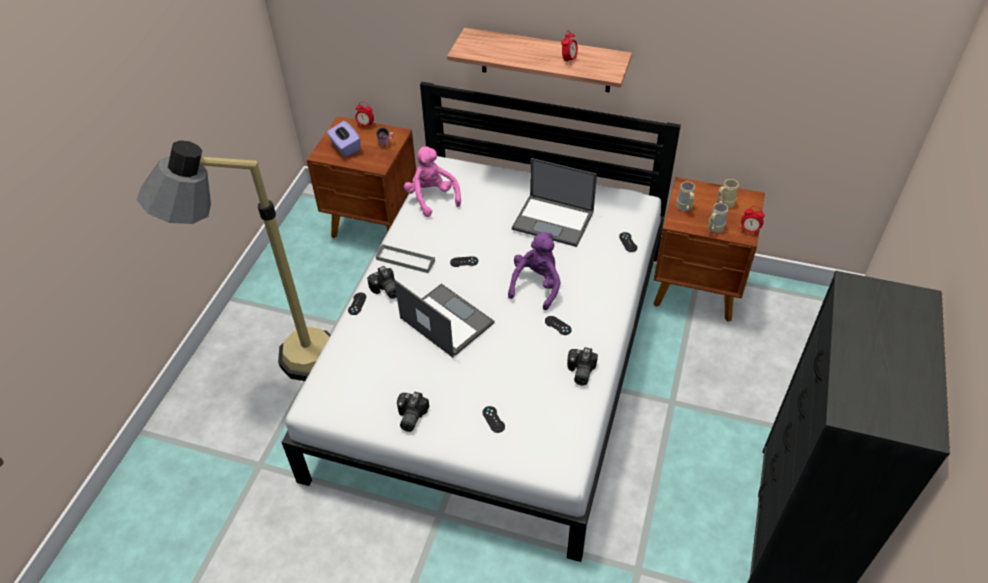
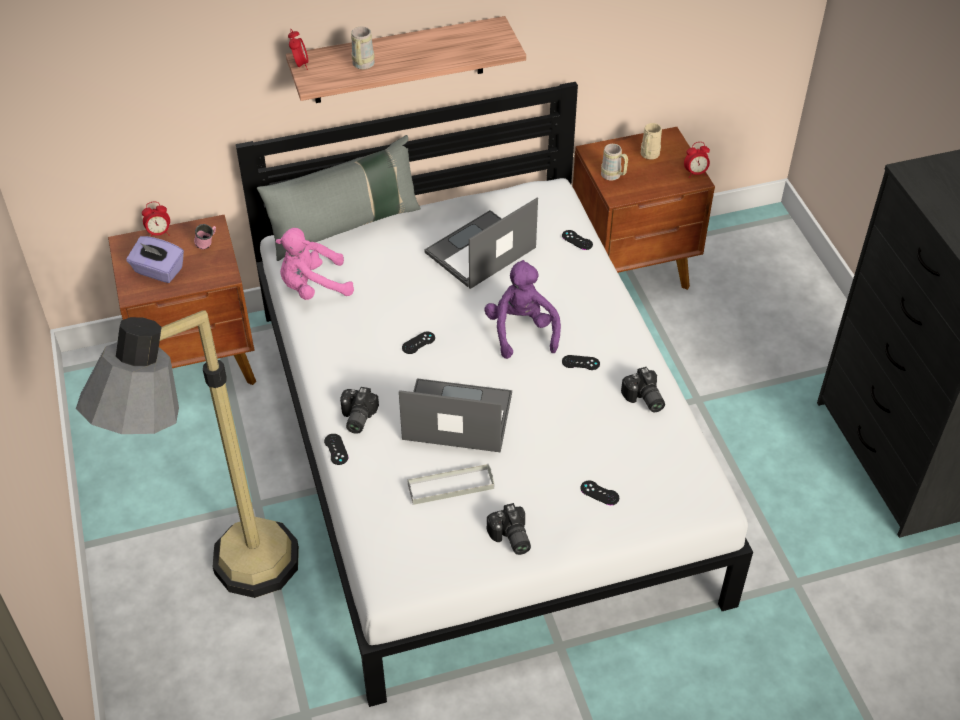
camera: 35 degrees left, 0 degrees up
camera [367,266,397,299] -> camera turned 75 degrees clockwise [340,387,379,434]
grey tray [376,244,435,273] -> grey tray moved to [407,464,494,505]
pink plush toy [404,146,461,217] -> pink plush toy turned 45 degrees counterclockwise [276,228,354,300]
laptop [512,158,597,247] -> laptop turned 150 degrees clockwise [424,198,538,289]
alarm clock [561,30,578,65] -> alarm clock moved to [288,29,309,70]
beige mug [708,203,728,233] -> beige mug moved to [351,26,375,70]
none -> grey pillow [257,135,421,261]

